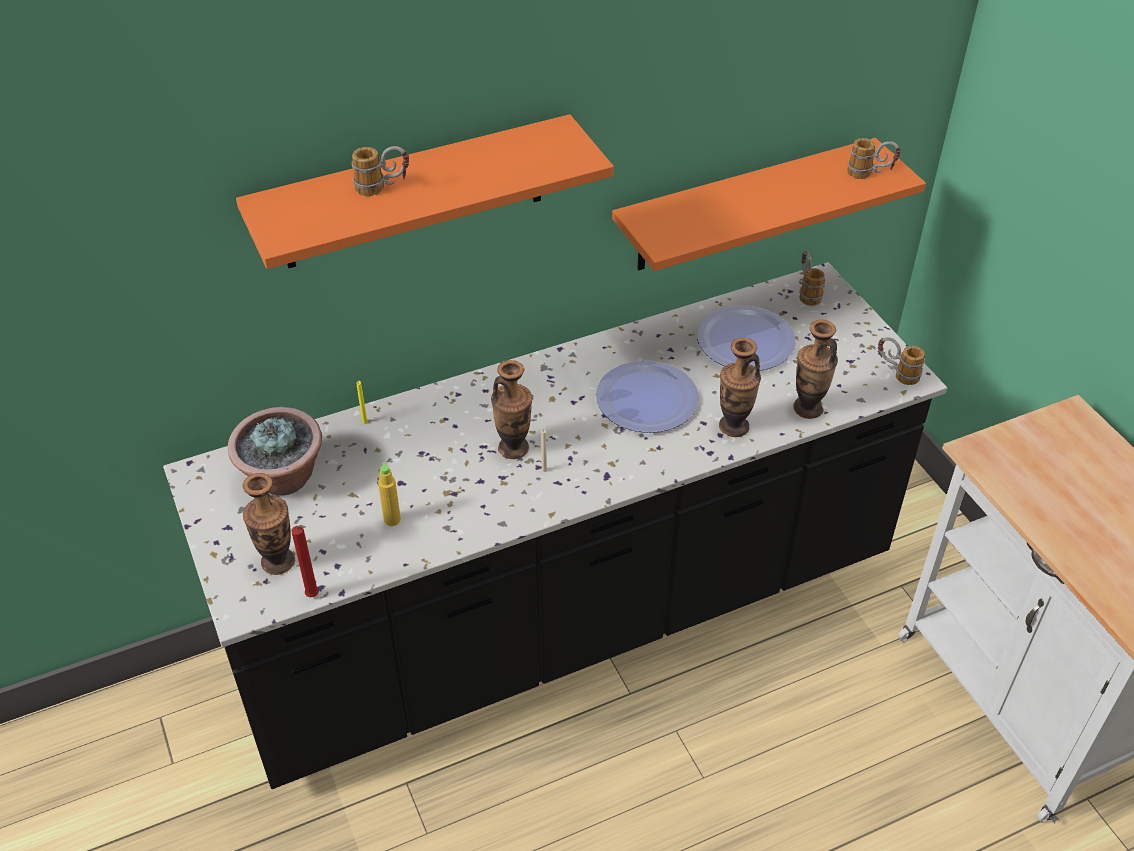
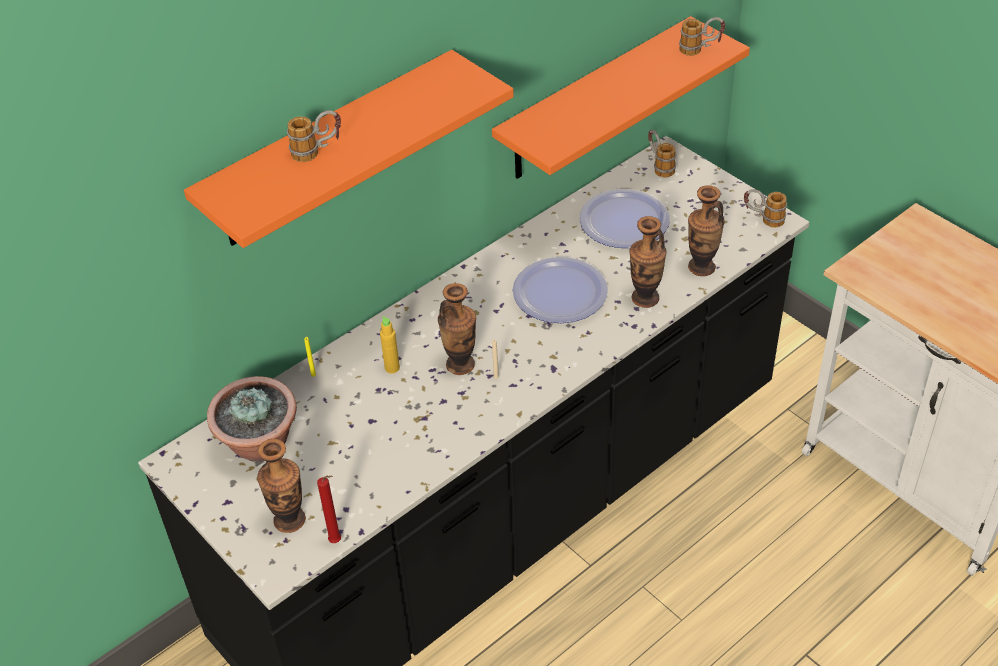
camera: 15 degrees left, 0 degrees up
yellow bottle [378,463,401,526] -> yellow bottle moved to [380,316,400,374]

